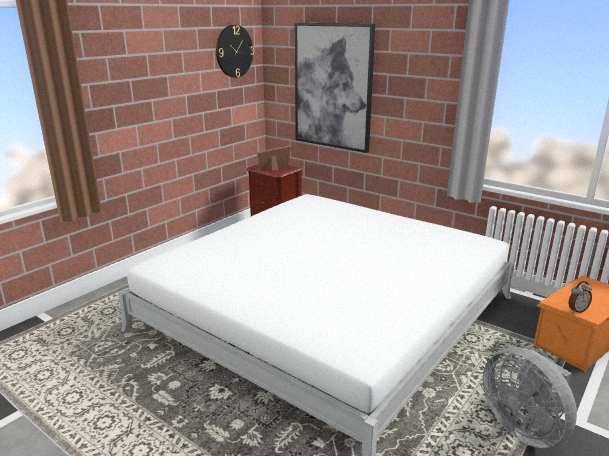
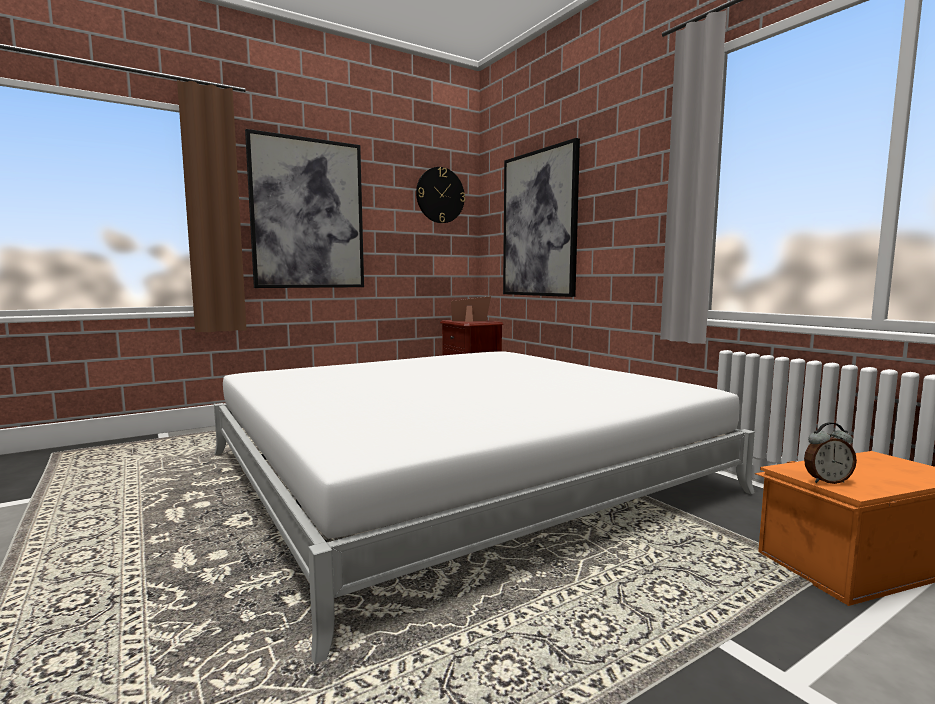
camera: 20 degrees right, 15 degrees down
grey fan [483,347,577,448] -> none
none -> picture [245,129,364,288]

